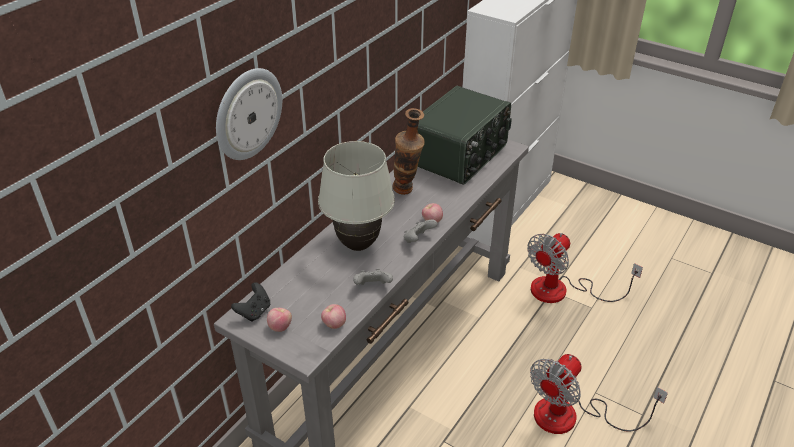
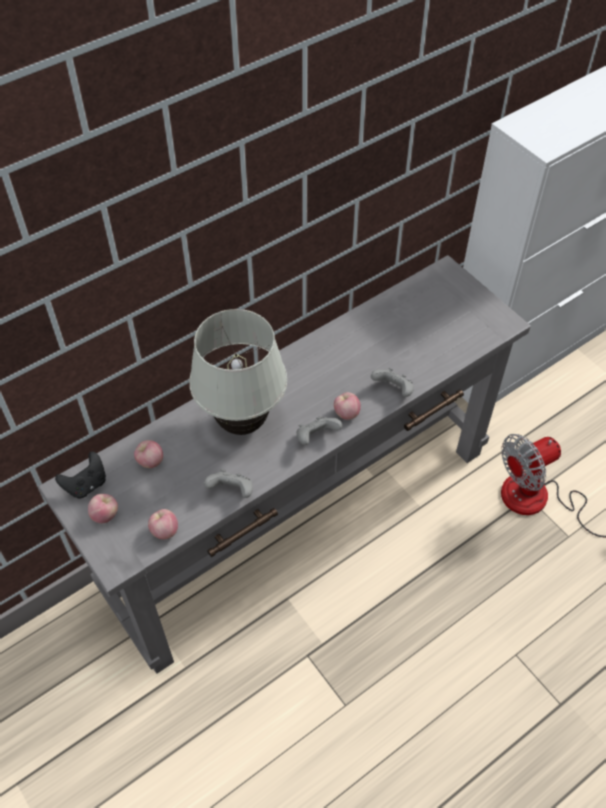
camera: 20 degrees right, 15 degrees up
wall clock [216,68,282,160] -> none
vase [393,108,425,195] -> none
radio [418,86,512,185] -> none
fan [530,354,668,434] -> none
none -> apple [134,440,163,468]
none -> grey game controller [371,368,414,397]

